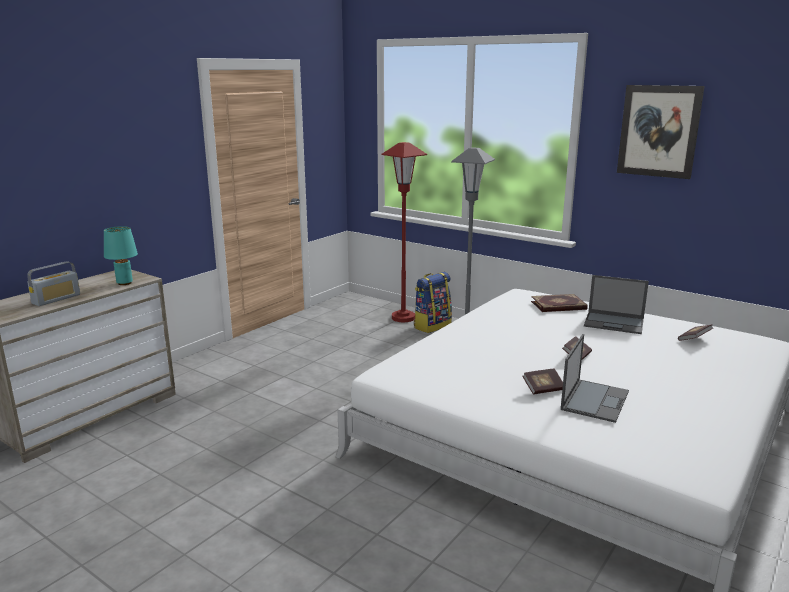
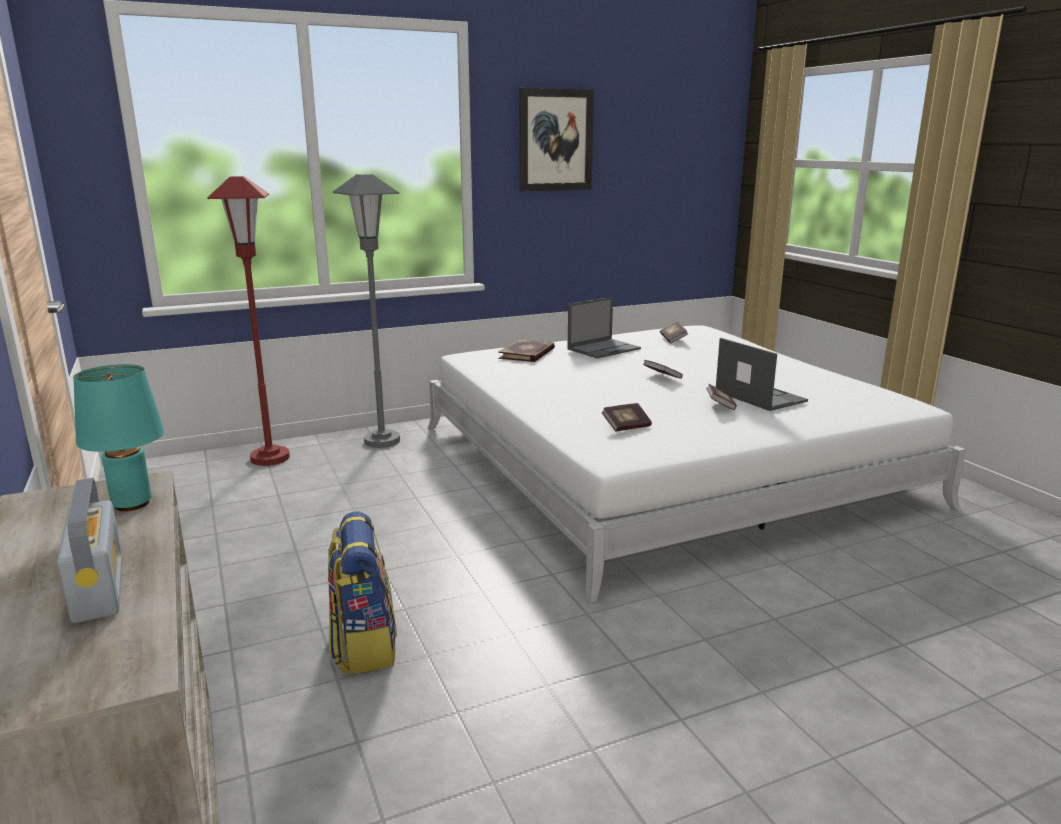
camera: 60 degrees left, 0 degrees up
backpack [414,272,452,333] -> backpack moved to [328,511,397,674]
none -> book [602,403,652,431]

